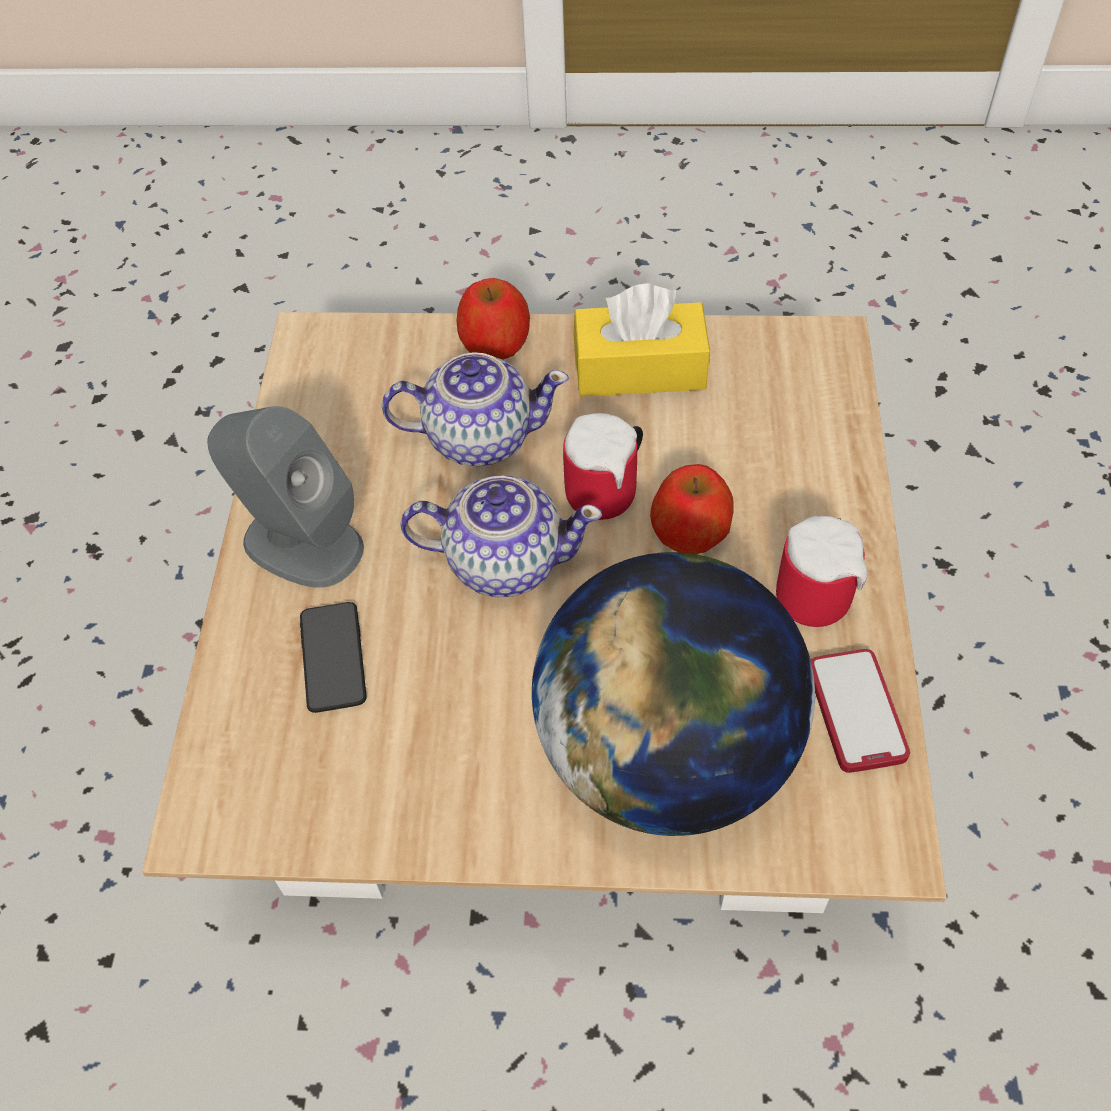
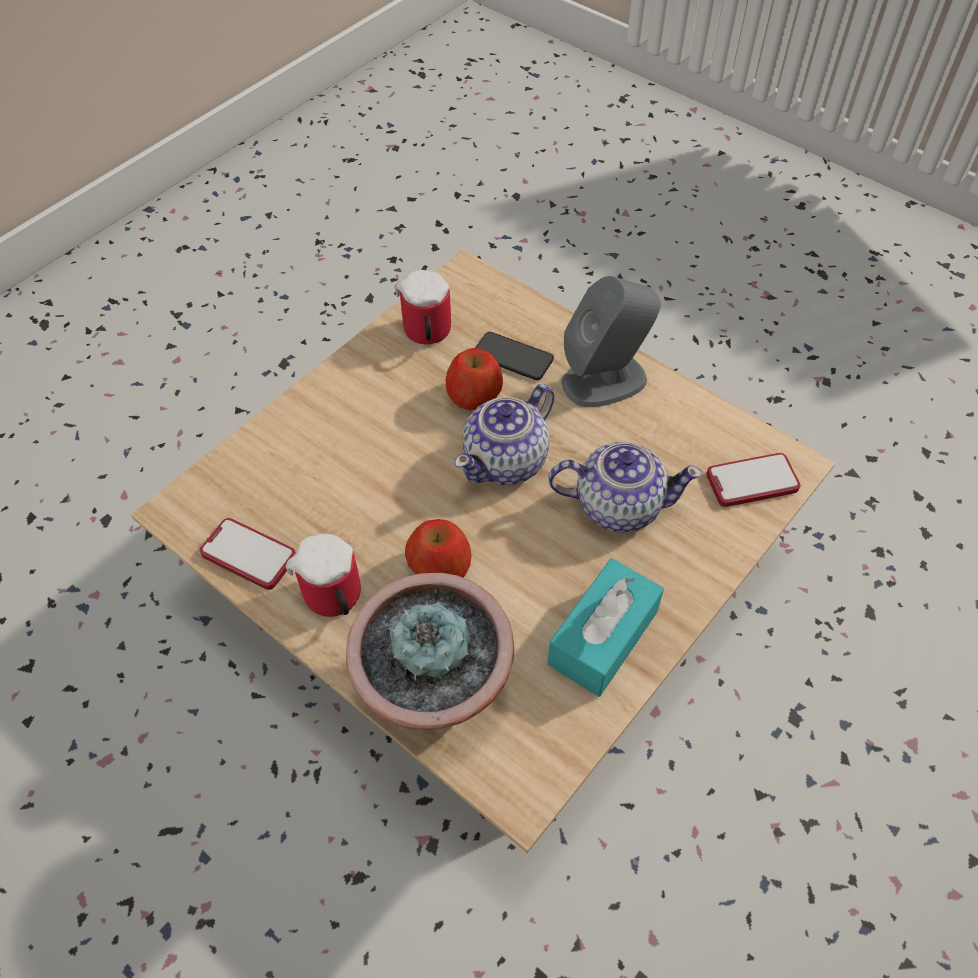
camera: 125 degrees right, 0 degrees up
teapot [382,352,569,466] -> teapot turned 120 degrees counterclockwise [548,442,703,532]
apple [457,278,530,359] -> apple moved to [446,348,503,410]
globe [532,552,815,836] -> none
mug [563,413,643,520] -> mug moved to [395,270,451,344]
yellow tissue box [574,283,710,397] -> turquoise tissue box [547,558,664,697]
none -> potted plant [346,573,514,730]
none -> phone [706,453,800,507]

